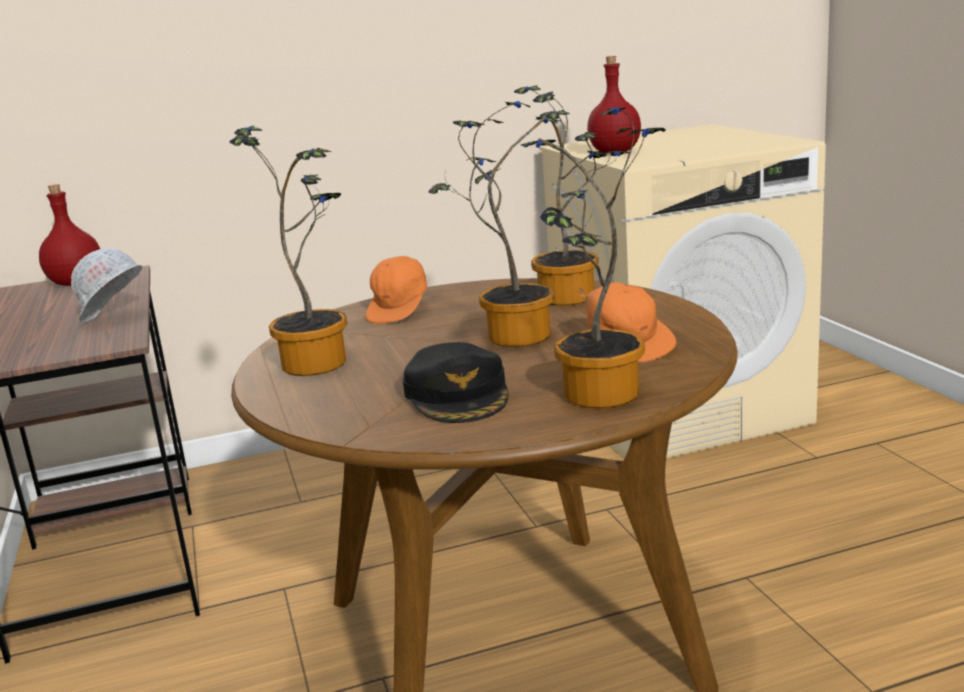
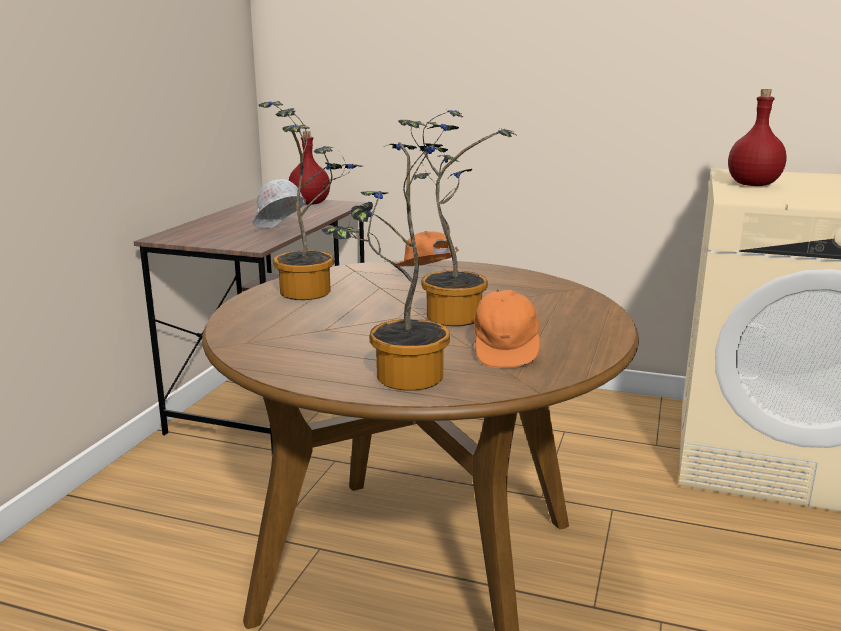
camera: 35 degrees right, 0 degrees up
orange cap [366,256,427,324] -> orange cap turned 90 degrees clockwise [396,231,459,267]
black cap [403,342,508,423] -> none
potted plant [514,85,629,306] -> none

